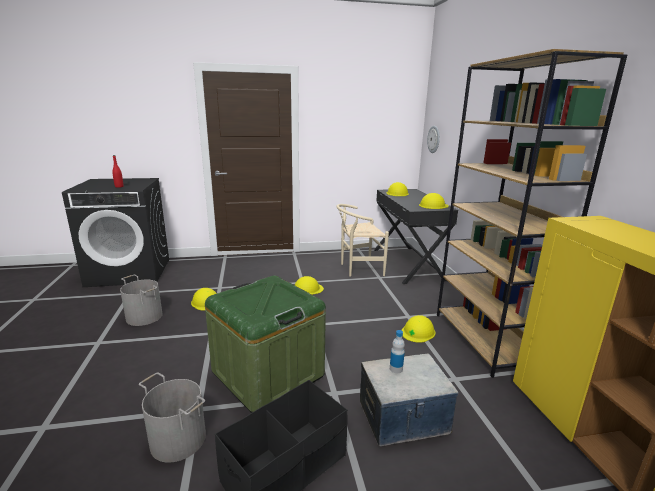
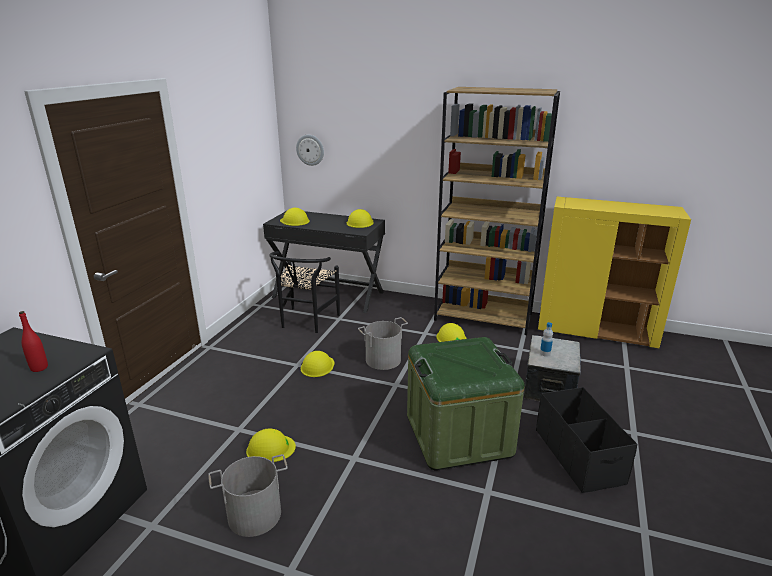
camera: 60 degrees left, 5 degrees up
grey bucket [139,372,206,463] -> grey bucket moved to [358,317,408,370]
beige chair [336,204,389,276] -> black chair [269,251,340,333]

